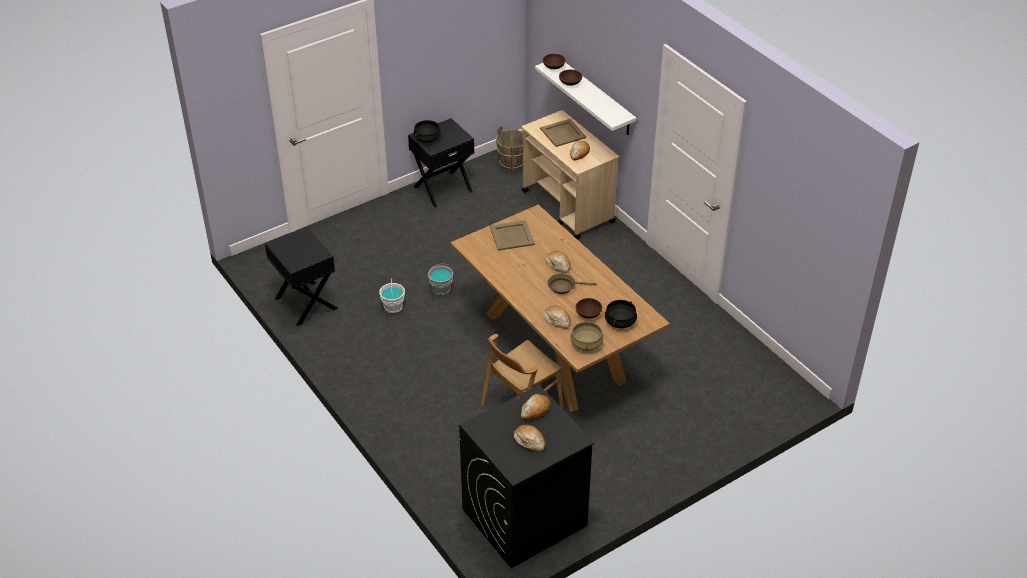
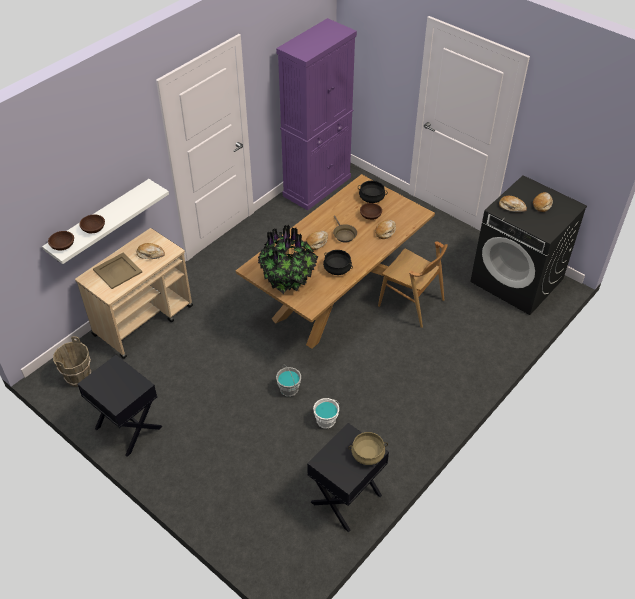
camera: 105 degrees left, 5 degrees up
black cooking pot [413,120,441,143] -> black cooking pot moved to [323,250,353,275]
beige tray [490,220,535,251] -> potted plant [258,225,318,294]
beige cooking pot [570,321,603,351] -> beige cooking pot moved to [348,432,388,465]
none -> purple cabinet [276,18,357,210]

